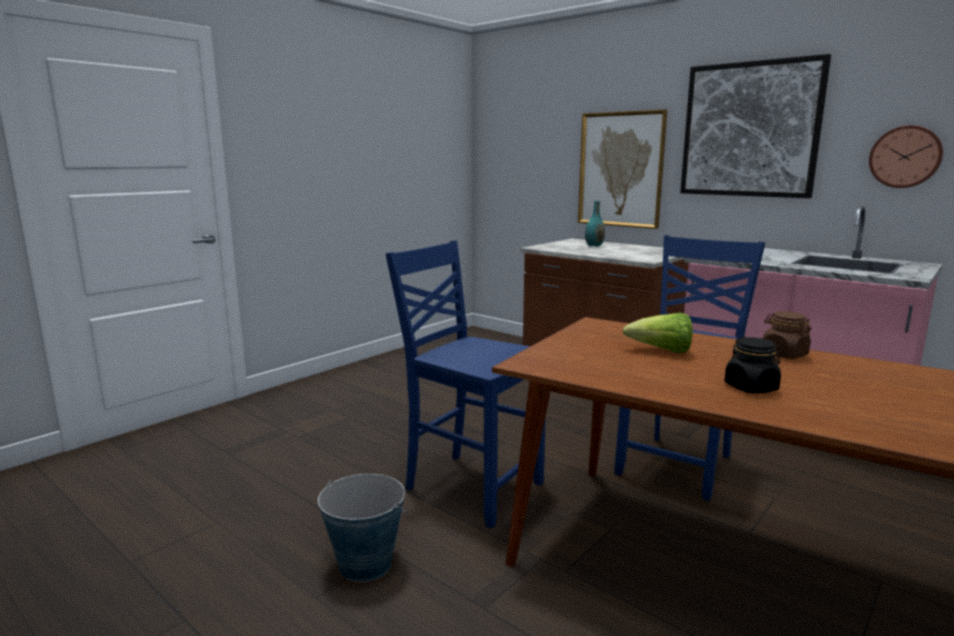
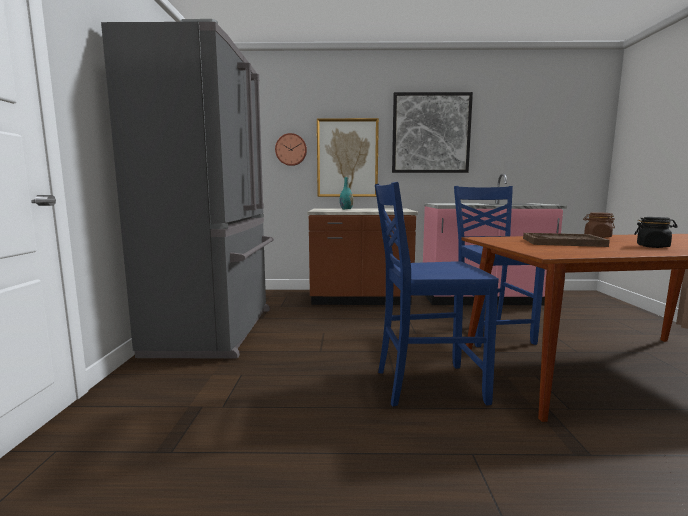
camera: 40 degrees left, 5 degrees down
bucket [318,474,408,582] -> none
lettuce [622,313,693,353] -> brown tray [523,233,610,247]
wall clock [869,125,943,188] -> wall clock moved to [275,133,307,166]
none -> grey fridge [101,19,274,359]

